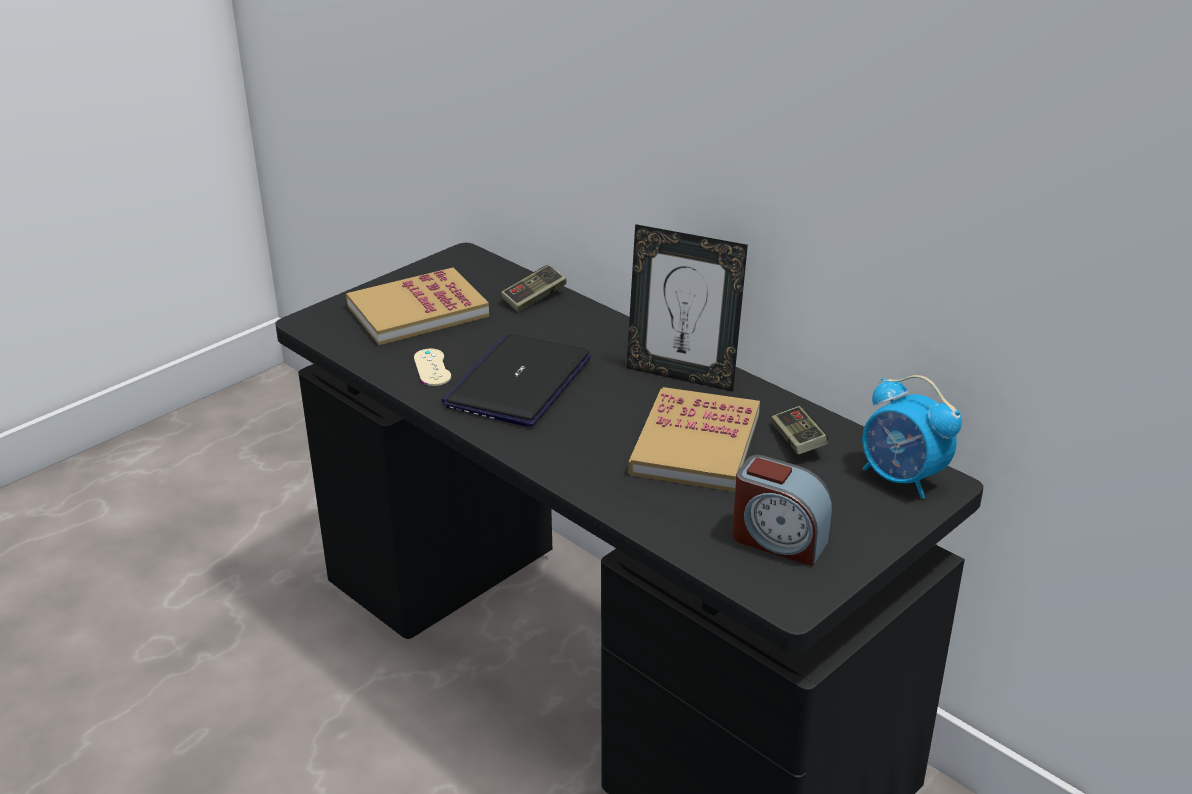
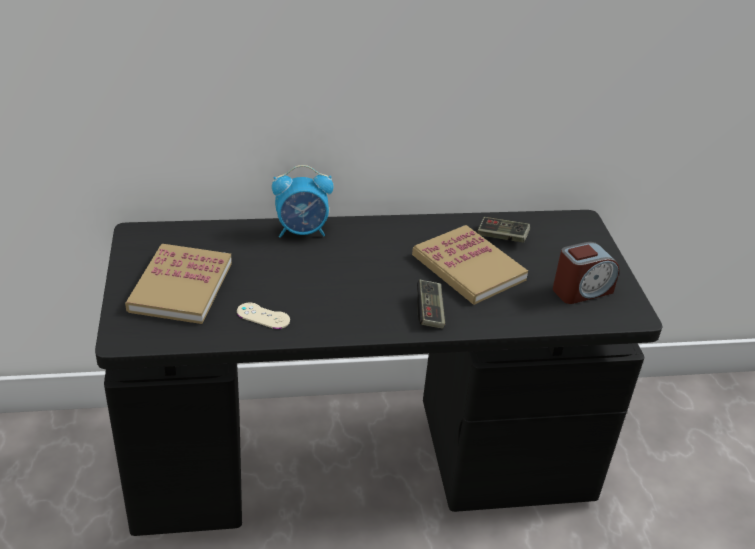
camera: 55 degrees left, 5 degrees up
laptop [441,334,591,427] -> none
game controller [501,264,566,312] -> game controller moved to [417,280,445,329]
picture frame [626,224,748,392] -> none
alarm clock [862,375,962,499] -> alarm clock moved to [272,165,334,238]

